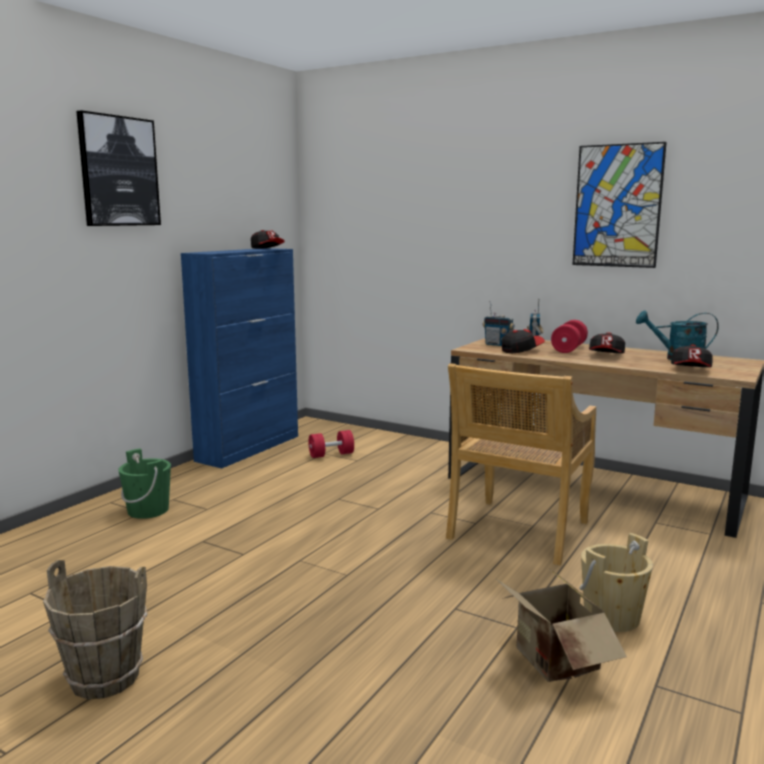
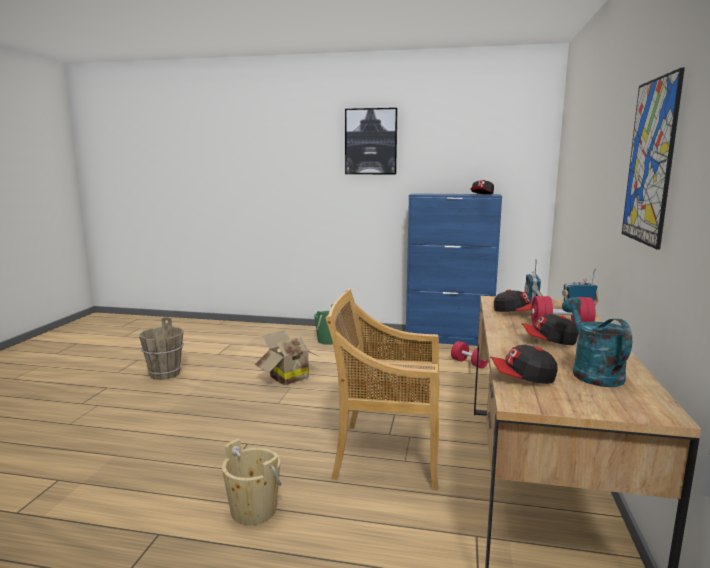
camera: 70 degrees right, 0 degrees up
cardboard box [495,570,627,682] -> cardboard box moved to [255,331,319,385]

